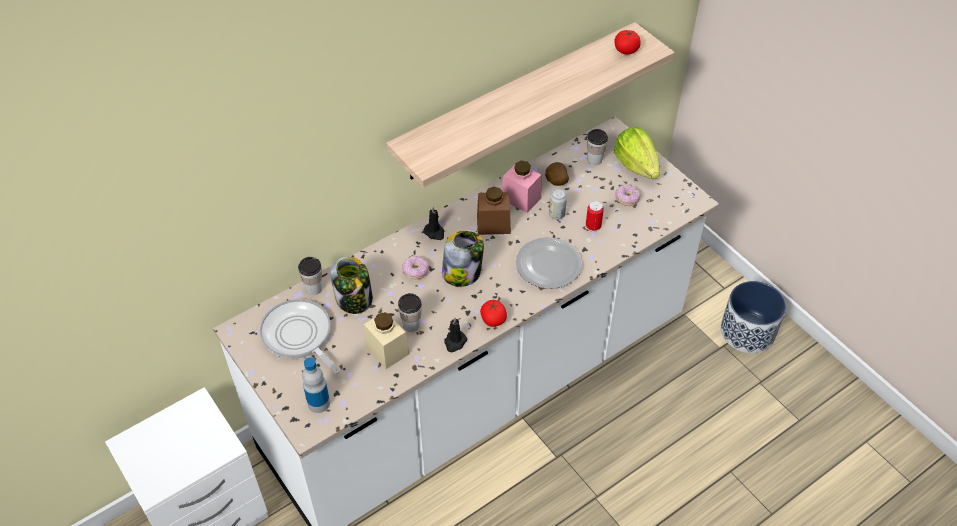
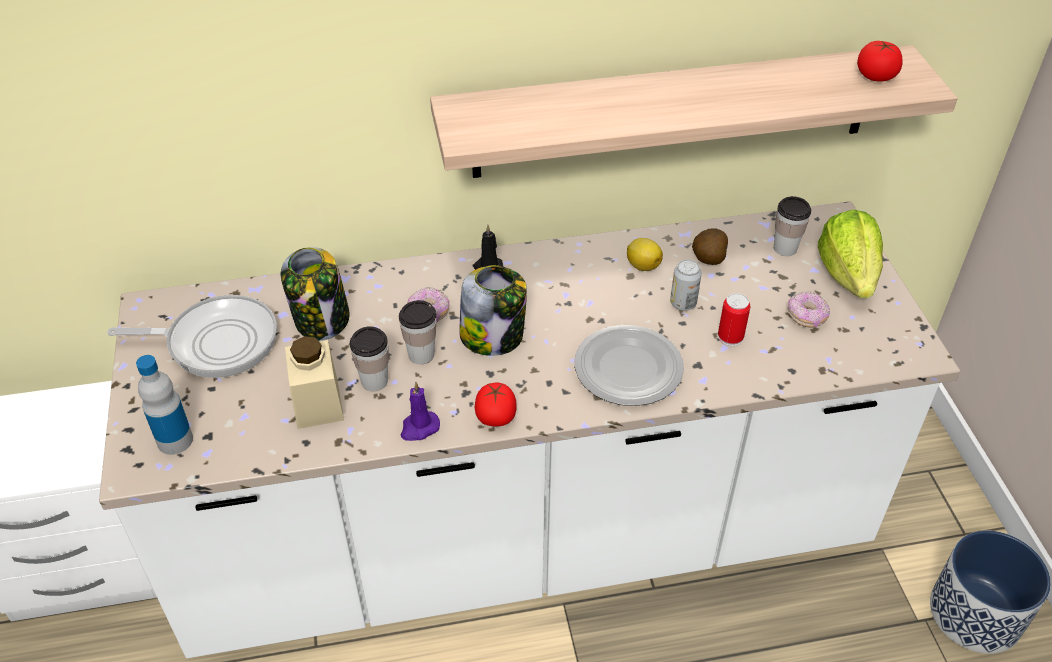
camera: 25 degrees right, 5 degrees down
frying pan [260,299,340,374] -> frying pan turned 105 degrees clockwise [107,295,277,378]
cup [298,257,322,295] -> cup moved to [399,300,436,365]
black candle [444,317,467,352] -> purple candle [401,381,440,441]
brown jar [477,187,511,235] -> none
pink jar [502,161,542,213] -> lemon [627,238,663,271]

